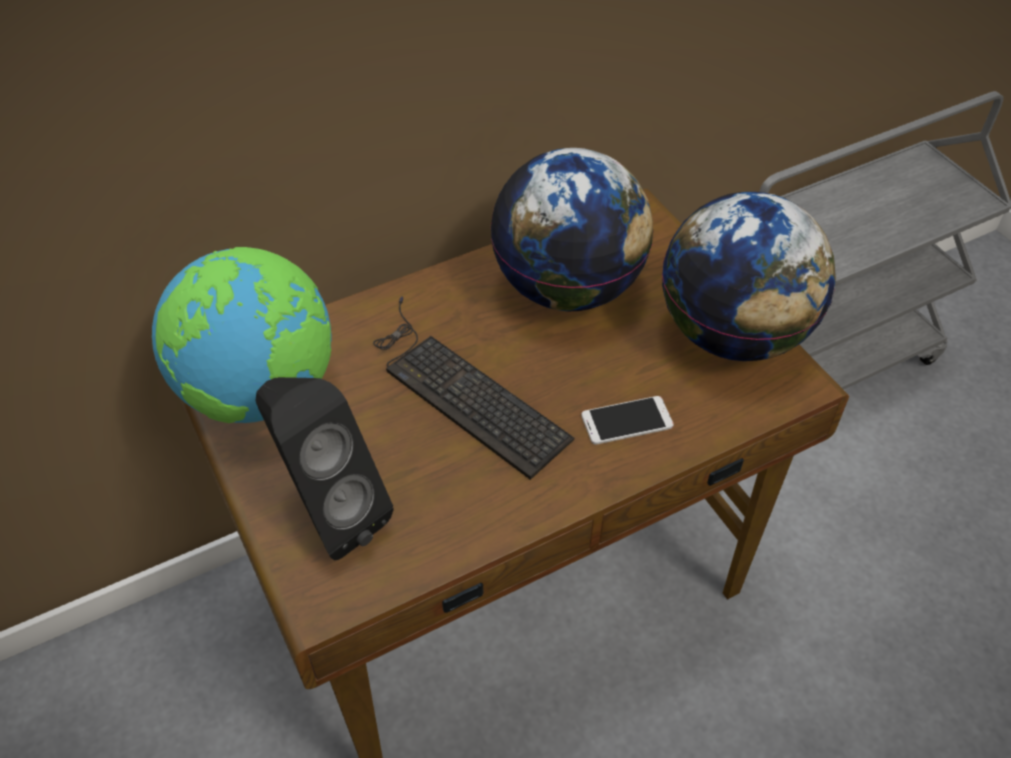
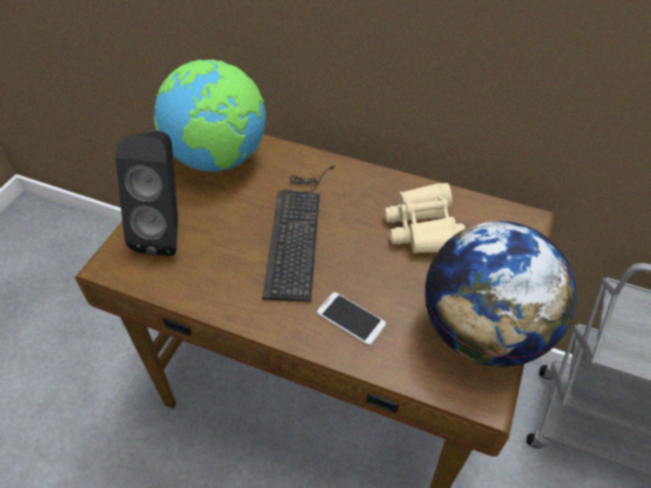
camera: 50 degrees right, 0 degrees up
globe [490,148,654,311] -> beige binoculars [385,183,465,254]

